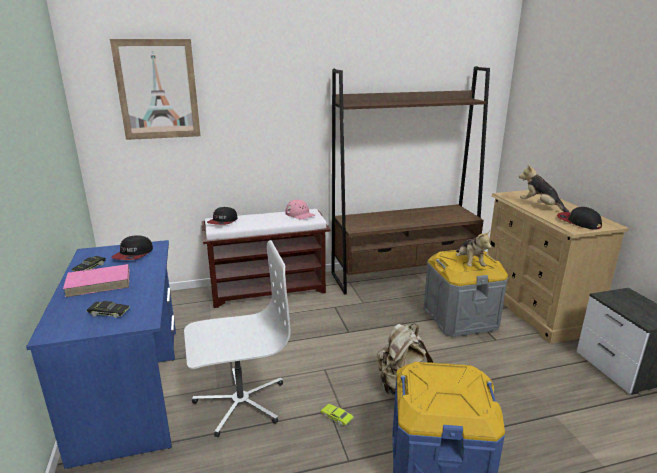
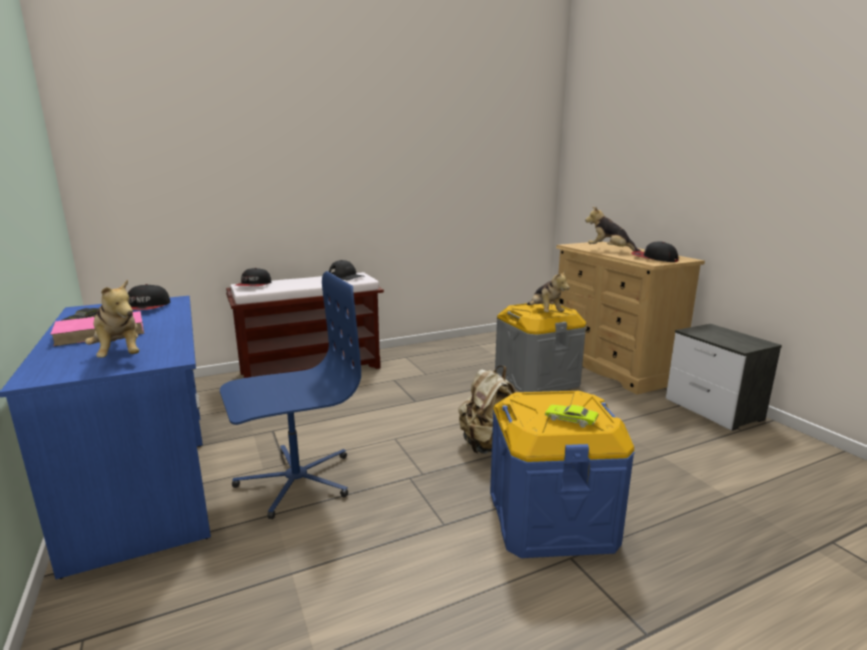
camera: 10 degrees left, 5 degrees down
black toy car [86,301,130,318] -> plush toy [85,279,139,358]
picture [110,39,201,140] -> none
white office chair [184,240,291,437] -> blue office chair [220,271,361,519]
pink cap [285,200,315,220] -> black cap [329,260,363,280]
green toy car [320,404,354,426] -> green toy car moved to [545,405,599,428]
brown bookcase [332,66,490,295] -> none

